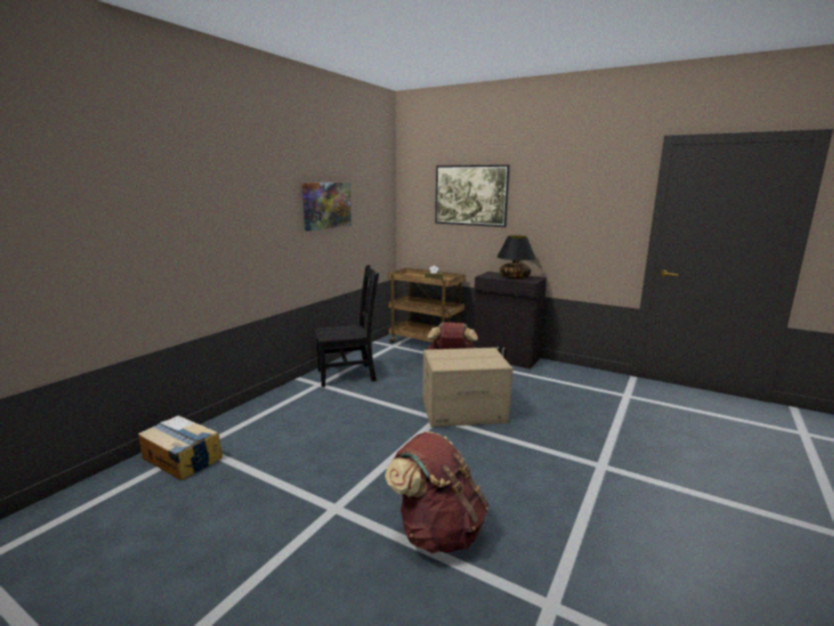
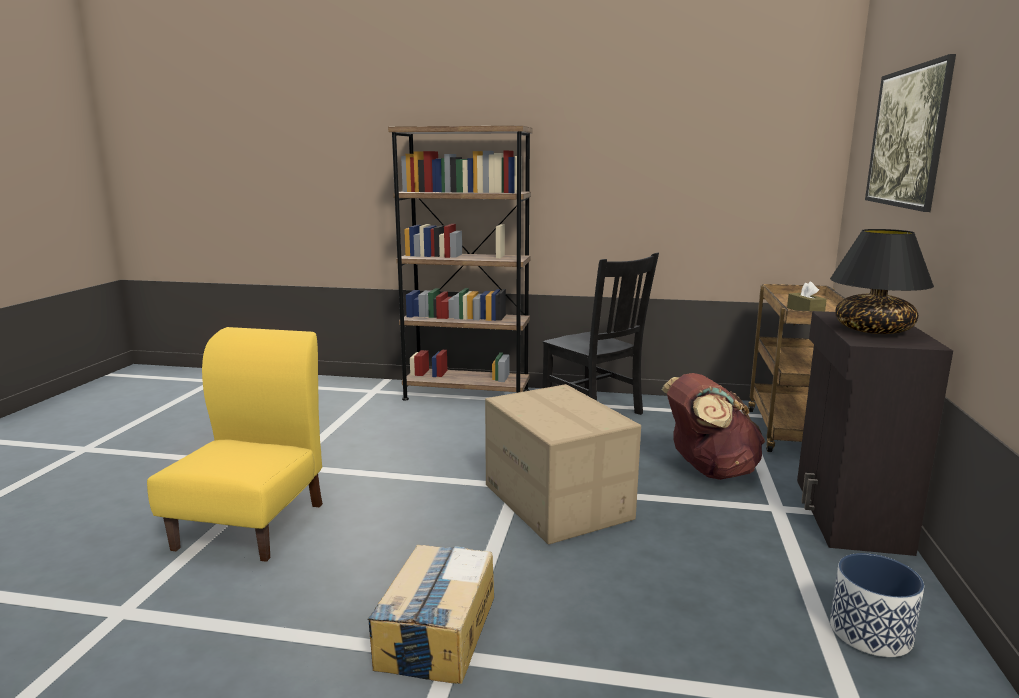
camera: 70 degrees right, 0 degrees up
cardboard box [138,416,223,481] -> cardboard box moved to [368,545,494,684]
picture [302,183,352,231] -> none
brown backpack [385,431,489,553] -> yellow chair [147,327,323,562]
none -> brown bookcase [388,126,533,400]
none -> planter [830,553,924,657]

